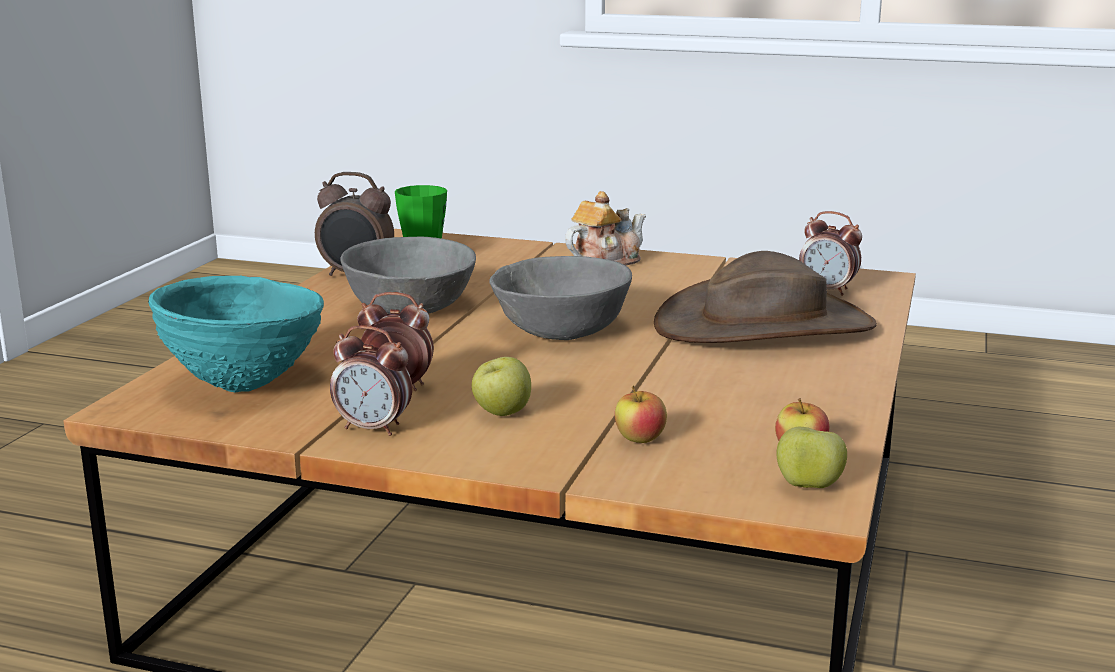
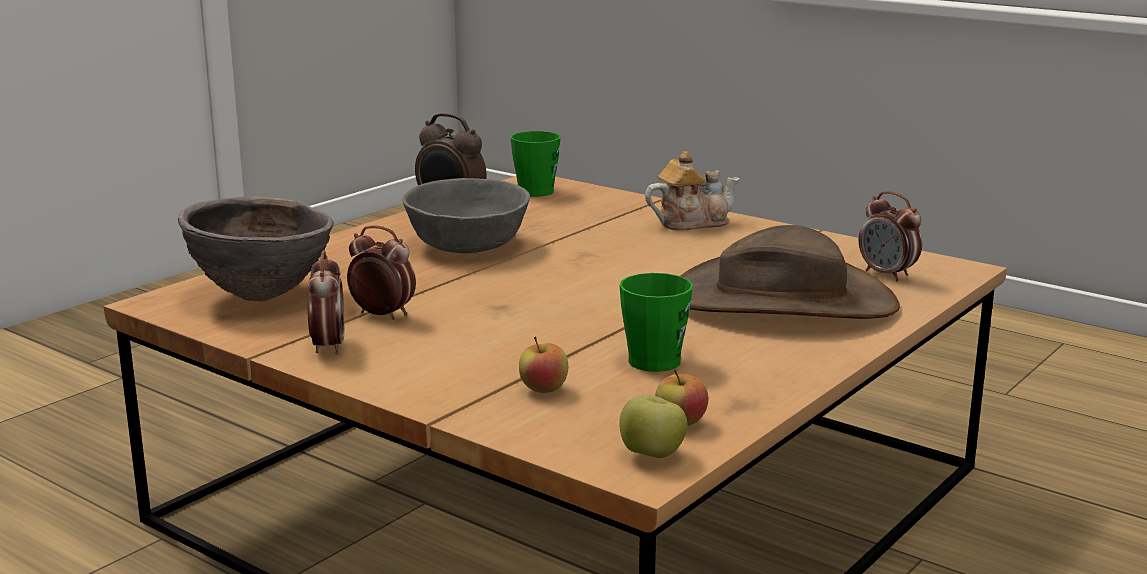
camera: 20 degrees right, 0 degrees up
turquoise bowl [148,276,324,392] -> brown bowl [178,197,334,302]
alarm clock [330,325,412,436] -> alarm clock turned 135 degrees counterclockwise [307,250,344,355]
apple [472,357,531,416] -> none
grey bowl [489,256,632,340] -> none
none -> green mug [619,273,693,372]

